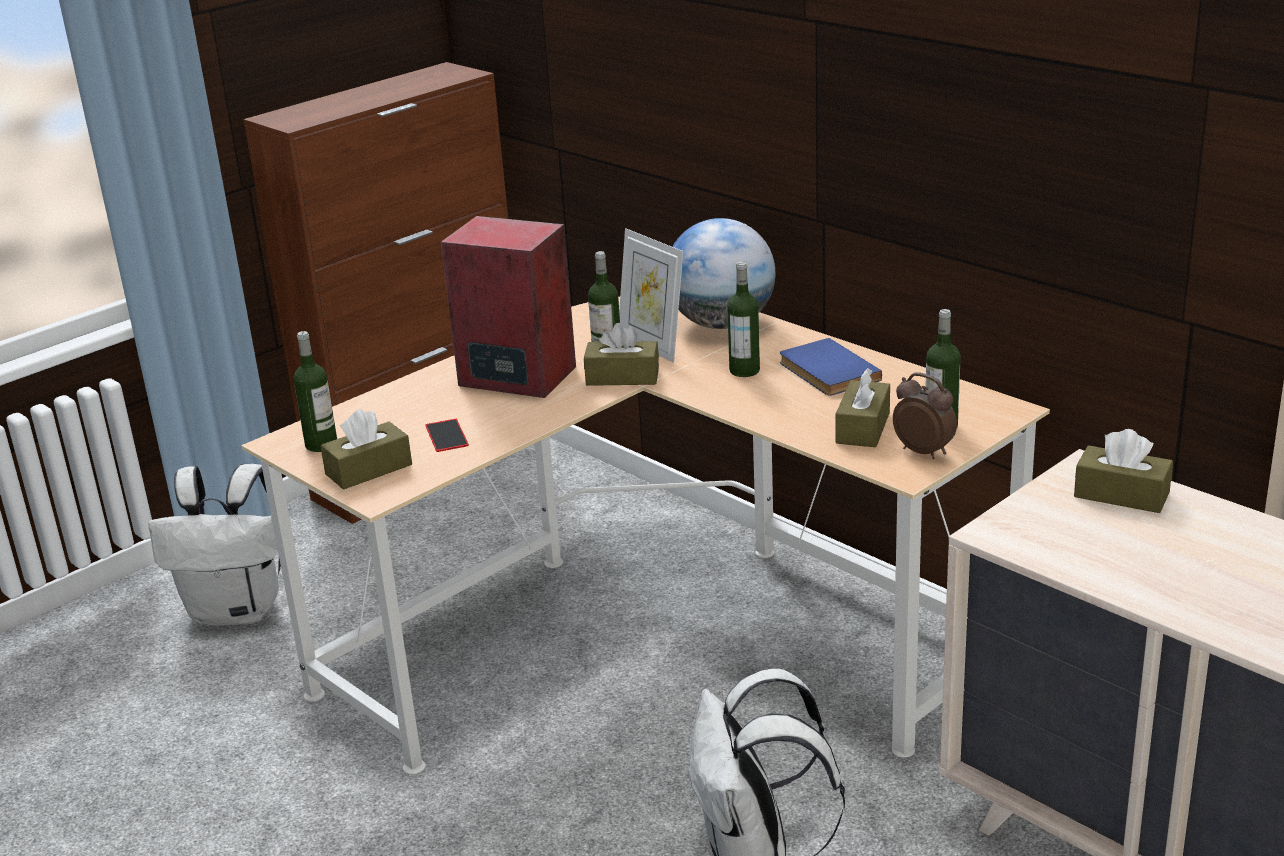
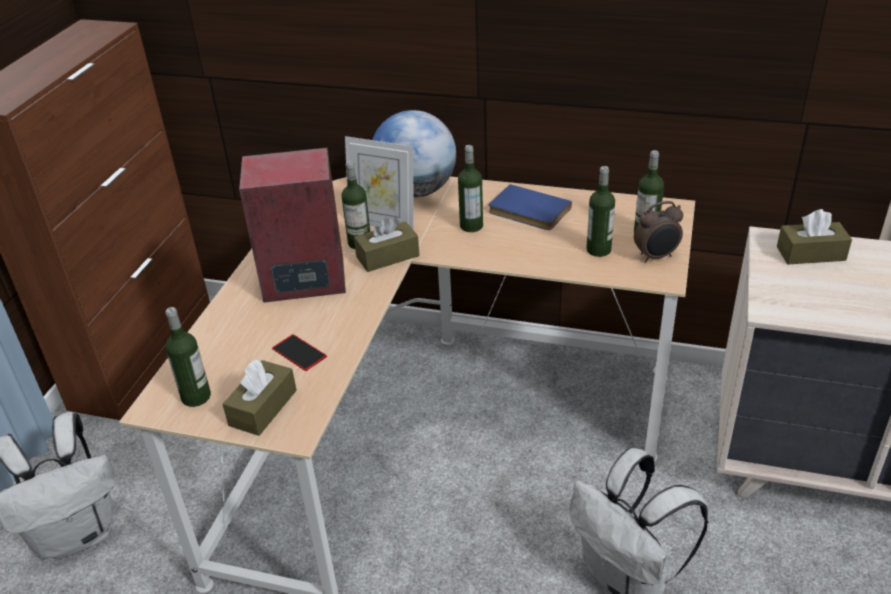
camera: 30 degrees left, 10 degrees up
brown tissue box [835,368,890,447] -> bottle [586,166,615,257]
alarm clock [893,373,957,459] -> alarm clock turned 150 degrees clockwise [634,201,683,263]

